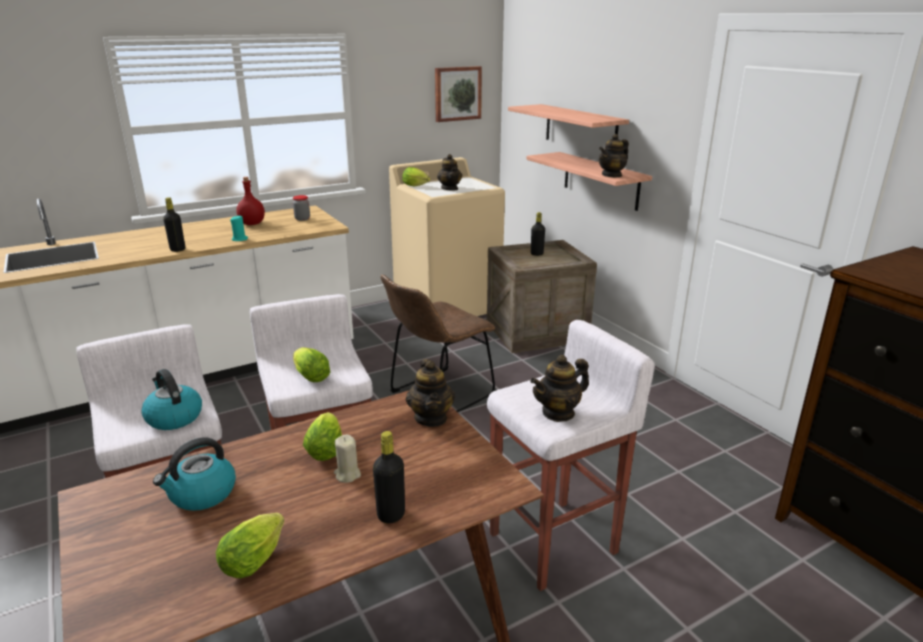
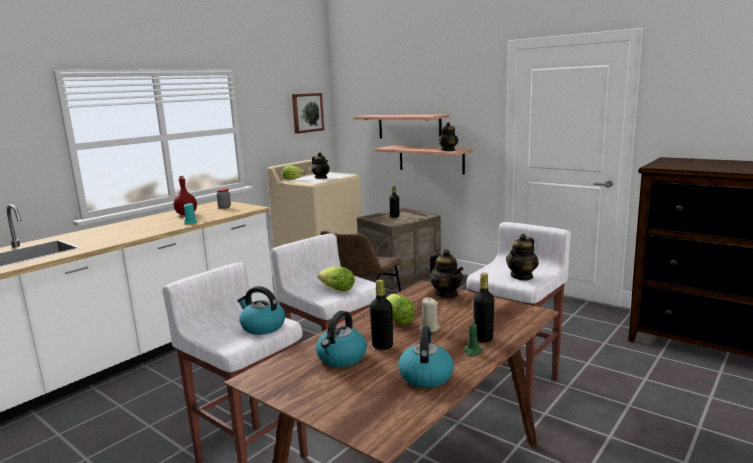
camera: 20 degrees left, 10 degrees down
black bottle [163,197,185,252] -> black bottle moved to [370,280,393,350]
lettuce [216,513,284,578] -> kettle [398,326,454,388]
none -> green candle [464,318,483,357]

